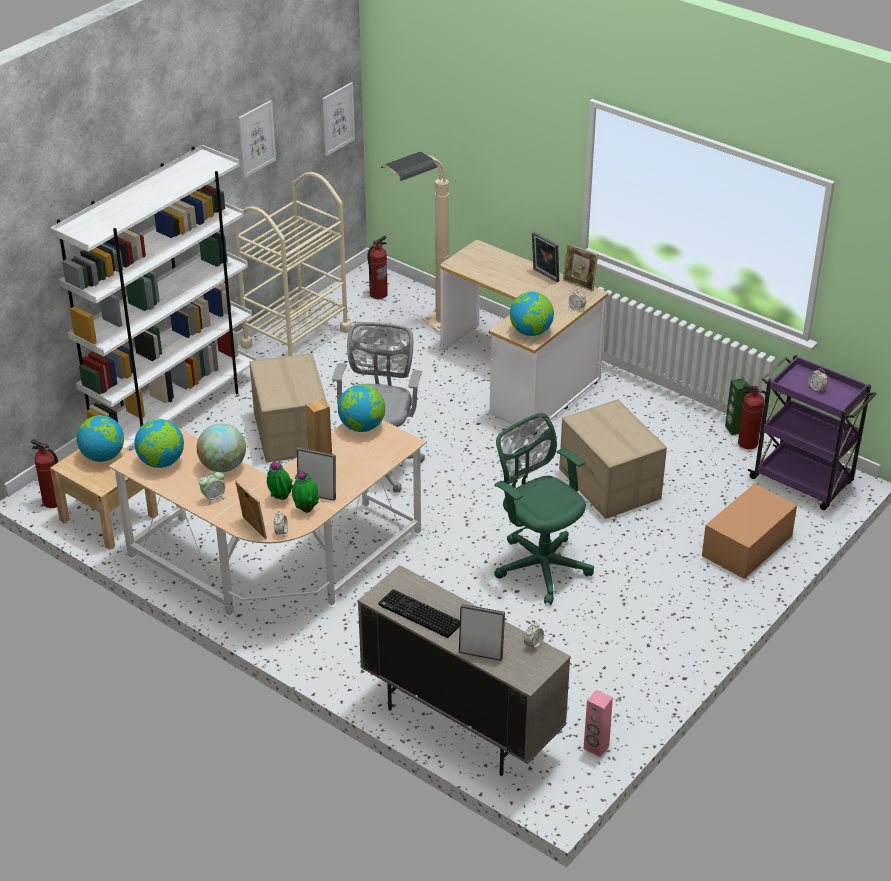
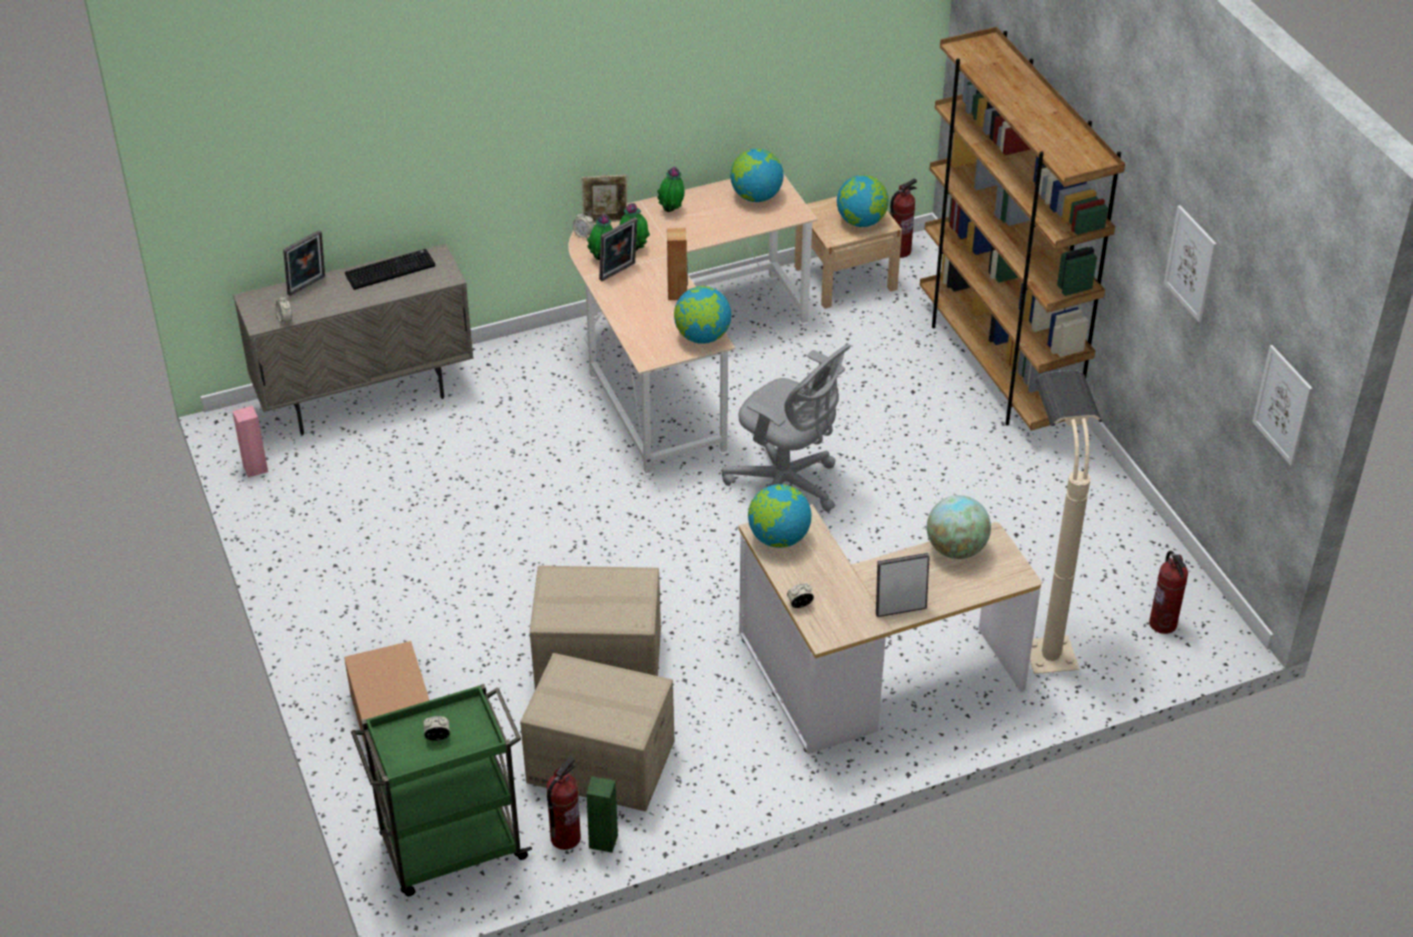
camera: 120 degrees right, 5 degrees up
white bookcase [50,145,256,450] -> brown bookcase [920,27,1125,431]
globe [197,423,246,472] -> globe moved to [927,495,991,559]
alarm clock [199,471,227,506] -> potted plant [657,167,684,212]
beige cart [234,172,352,356] -> none
cardboard box [250,353,327,462] -> cardboard box moved to [520,653,675,811]
green office chair [494,413,594,605] -> none
picture frame [563,243,598,292] -> none
purple cart [748,355,877,510] -> green cart [351,684,532,896]

